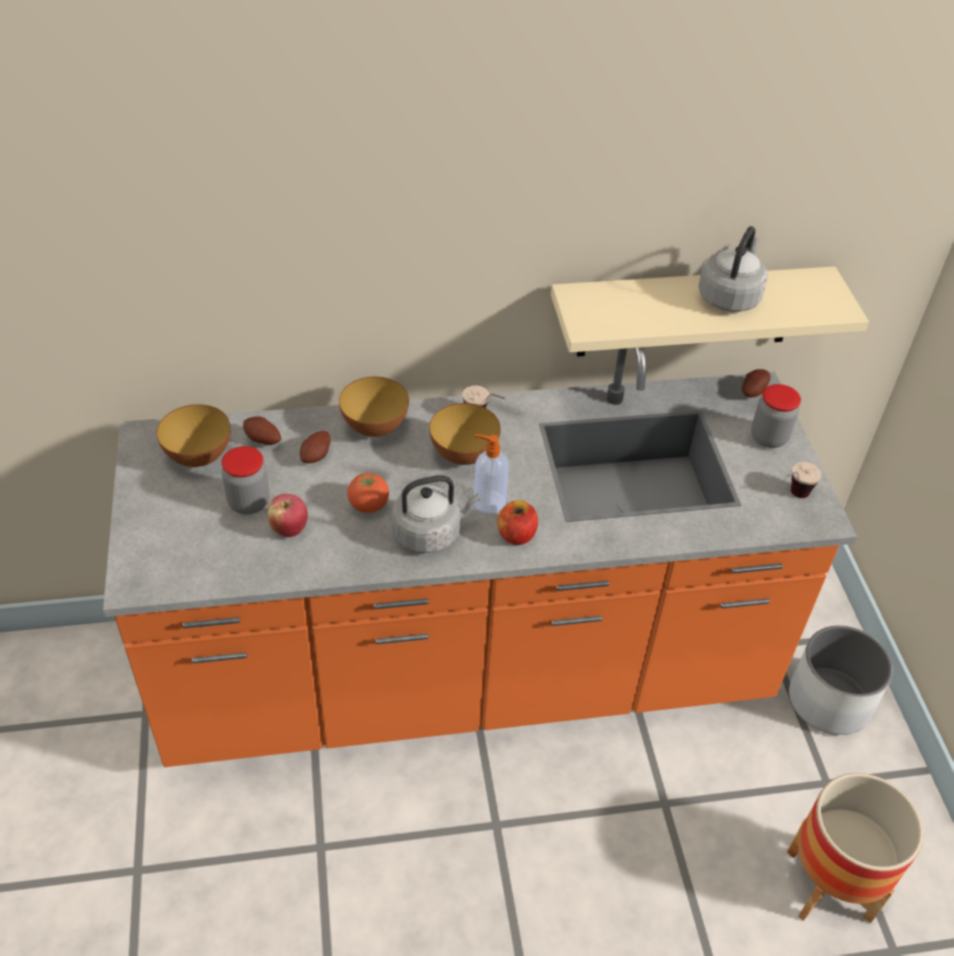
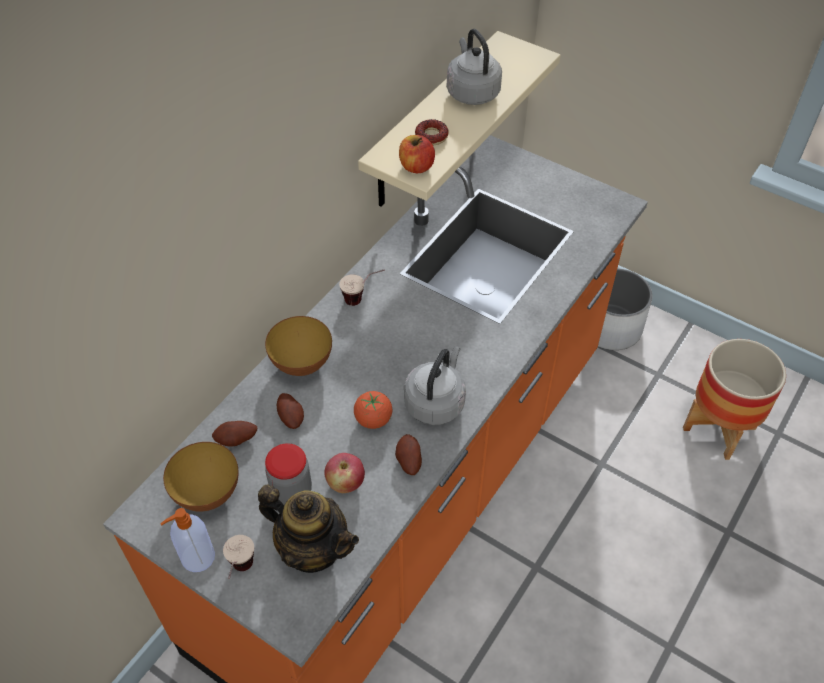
camera: 45 degrees left, 5 degrees up
bowl [429,403,501,465] -> none
soap dispenser [474,435,509,514] -> soap dispenser moved to [160,508,215,572]
apple [497,500,538,545] -> apple moved to [399,135,435,173]
potato [742,369,771,398] -> potato moved to [395,434,422,475]
jar [751,384,801,448] -> none
cup [787,462,822,498] -> cup moved to [223,535,254,579]
none -> teapot [258,484,359,573]
none -> donut [415,119,449,145]

